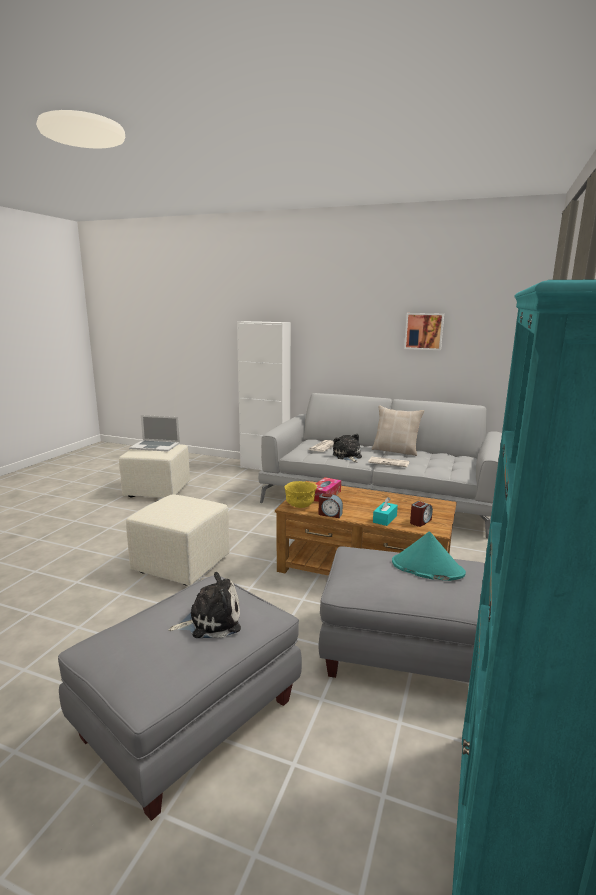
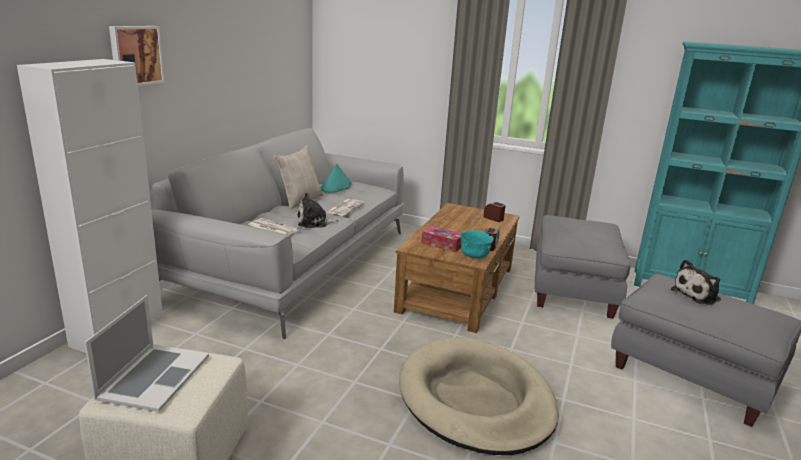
camera: 90 degrees left, 5 degrees up
beige ottoman [126,494,230,586] -> beige dog bed [399,337,559,455]
plush toy [168,572,241,638] -> plush toy turned 105 degrees counterclockwise [671,259,721,305]
yellow bowl [284,481,317,508] -> turquoise bowl [460,230,494,259]
turquoise tissue box [373,497,398,526] -> none
turquoise hat [392,532,466,581] -> turquoise hat moved to [320,164,352,193]
picture [404,313,444,350] -> picture moved to [109,26,165,86]

